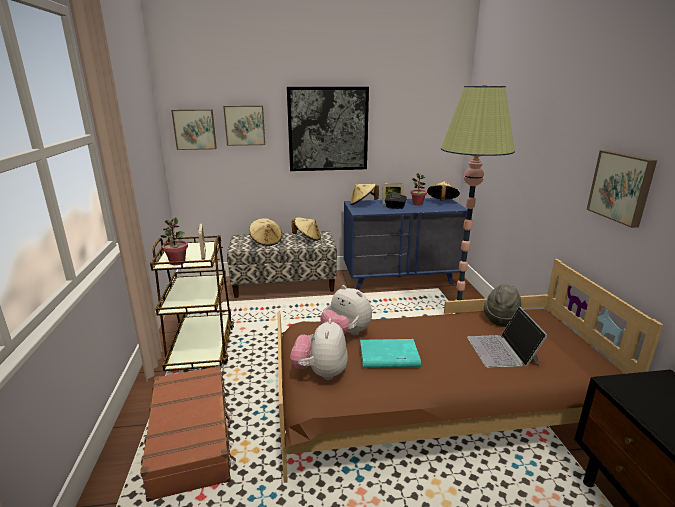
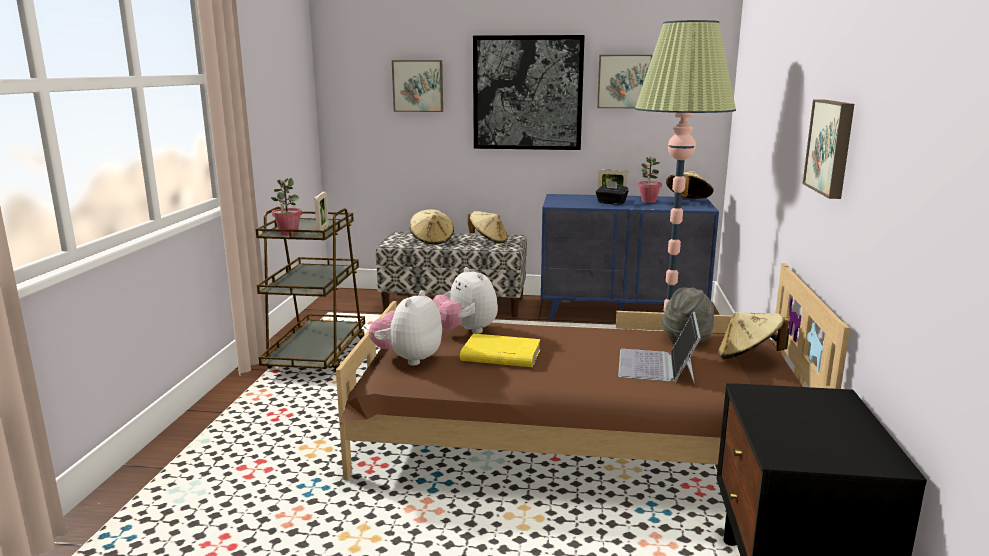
camera: 15 degrees right, 5 degrees down
brown suitcase [140,366,236,502] -> none
picture [171,109,217,150] -> picture moved to [597,55,653,108]
beige hat [350,184,379,205] -> beige hat moved to [718,312,790,359]
turquoise book [360,339,421,368] -> yellow book [460,333,541,367]

